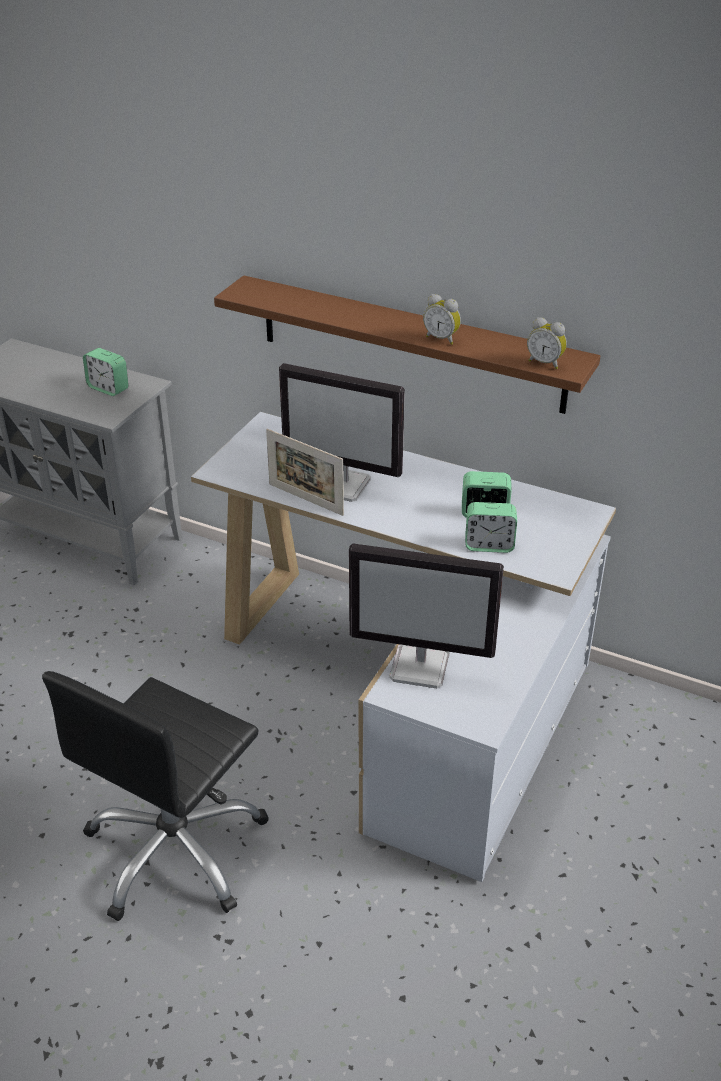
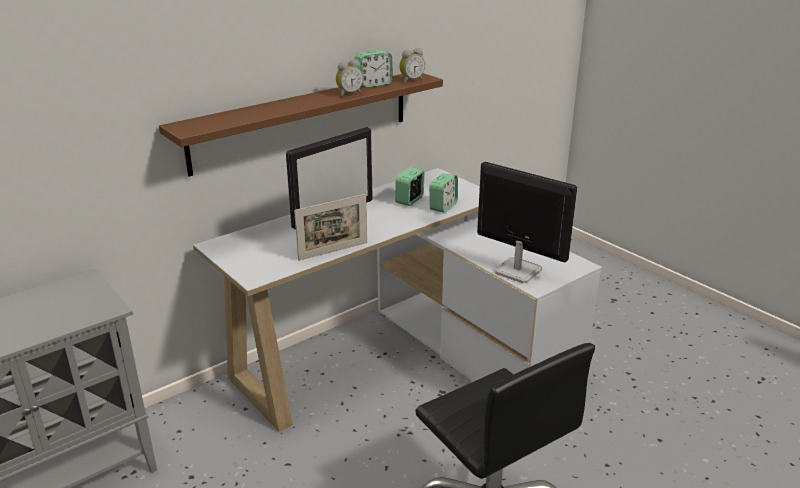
camera: 65 degrees left, 10 degrees down
alarm clock [83,348,128,396] -> alarm clock moved to [354,50,393,88]
monitor [349,544,504,688] -> monitor turned 90 degrees counterclockwise [477,162,577,283]

